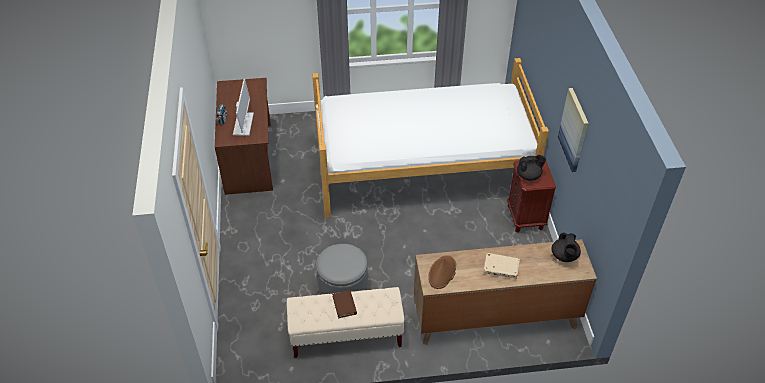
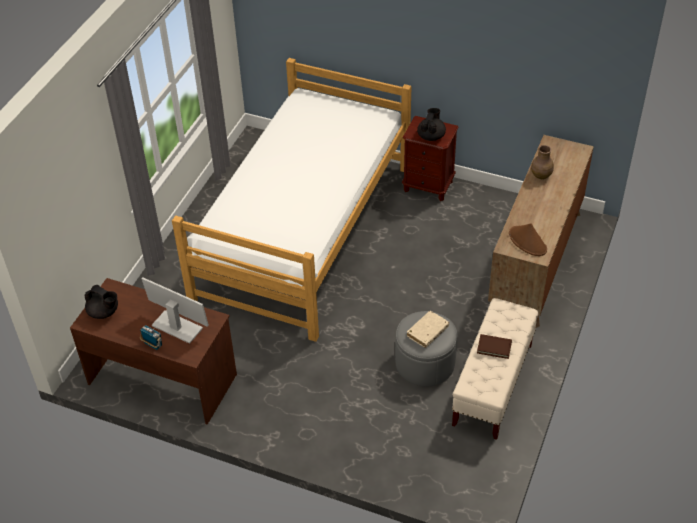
camera: 60 degrees left, 0 degrees up
beige book [484,253,520,279] -> beige book moved to [407,311,449,348]
black teapot [551,232,581,262] -> black teapot moved to [85,285,118,319]
picture [558,88,589,172] -> none
none -> brown vase [531,145,554,179]

